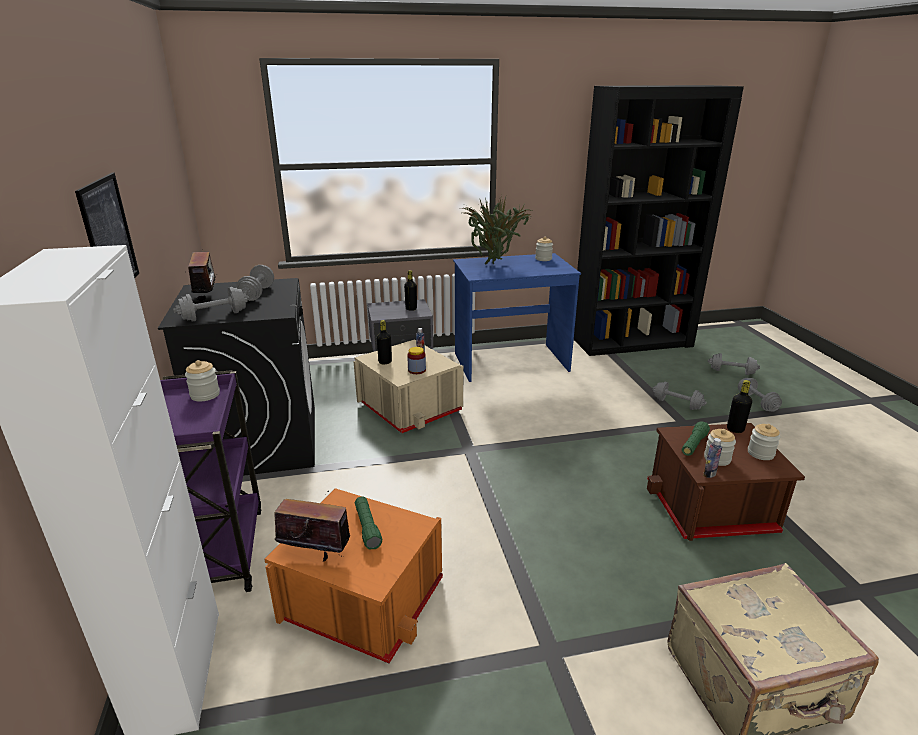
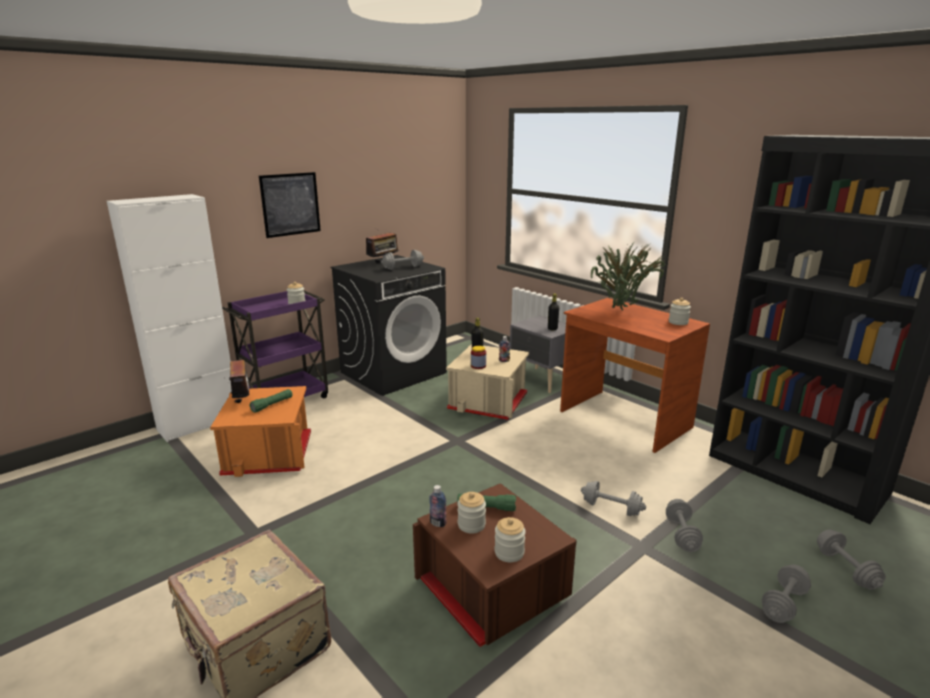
camera: 60 degrees right, 5 degrees down
grey dumbbell [173,287,249,322] -> grey dumbbell moved to [581,481,646,516]
blue desk [453,253,581,382] -> brown desk [560,298,710,453]
black bottle [727,380,752,433] -> none

